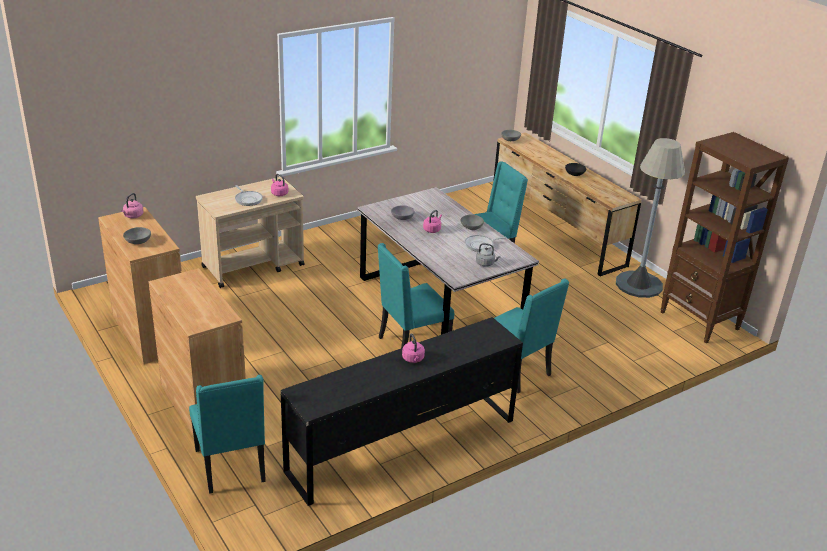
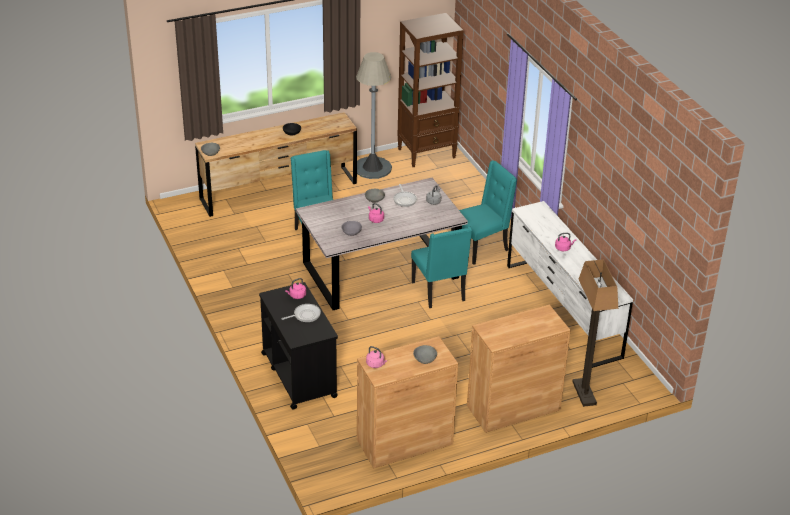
camera: 80 degrees left, 5 degrees up
turquoise chair [189,375,266,494] -> floor lamp [573,259,618,407]
beige cart [196,177,305,288] -> black cart [259,282,338,410]
black dresser [280,317,523,506] -> white dresser [507,201,633,368]

